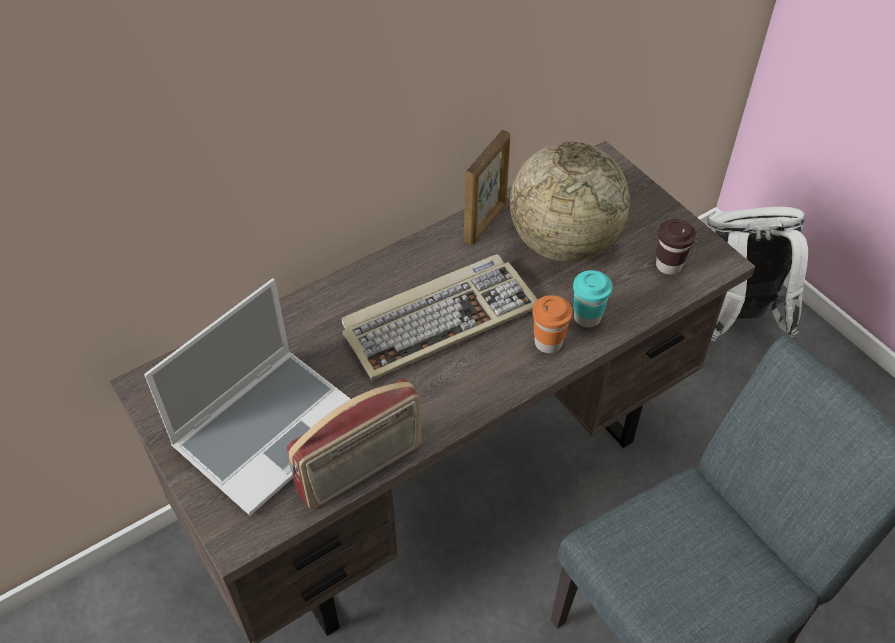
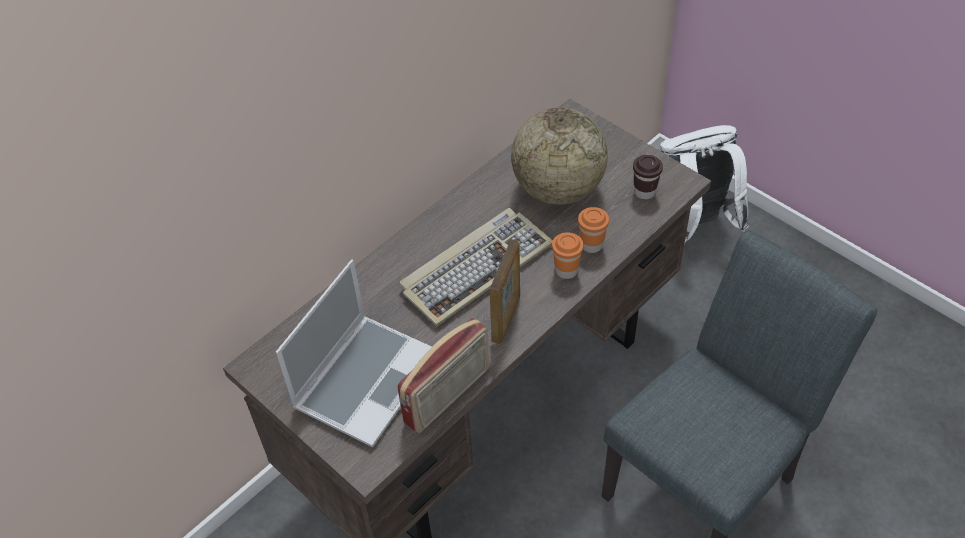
camera: 10 degrees left, 0 degrees up
picture frame [464,130,510,245] -> picture frame moved to [490,239,520,344]
turquoise cup [573,270,613,327] -> orange cup [578,207,609,253]

